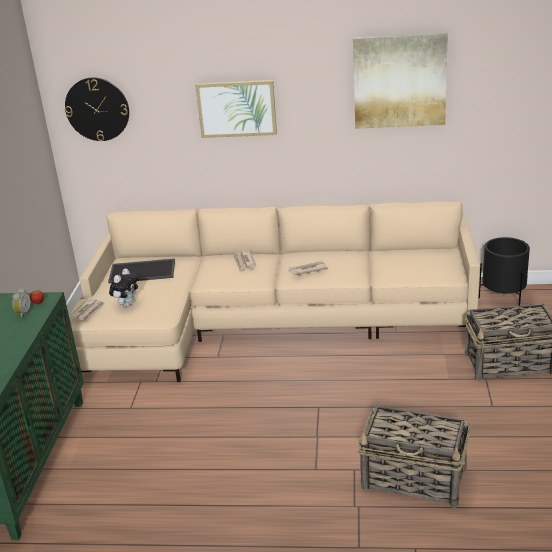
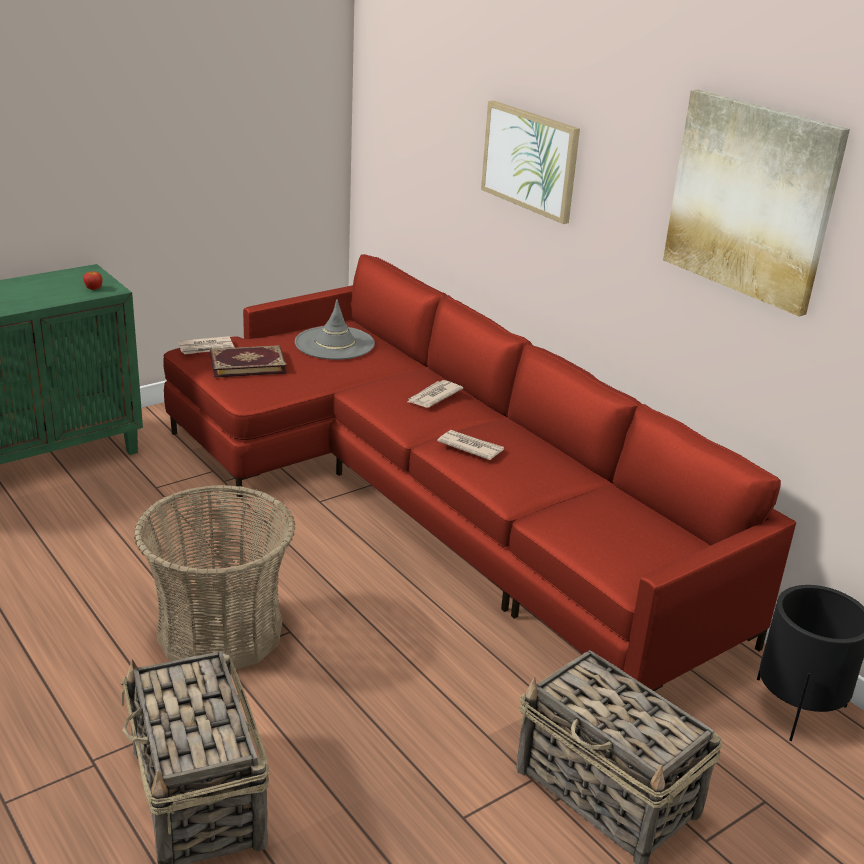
camera: 45 degrees right, 0 degrees up
alarm clock [12,288,30,318] -> none
wall clock [65,77,129,141] -> none
beige sofa [70,201,480,382] -> red sofa [163,254,796,691]
tray [108,258,175,284] -> grey hat [295,299,375,360]
plush toy [109,269,138,307] -> book [210,345,287,378]
none -> basket [134,485,295,670]

